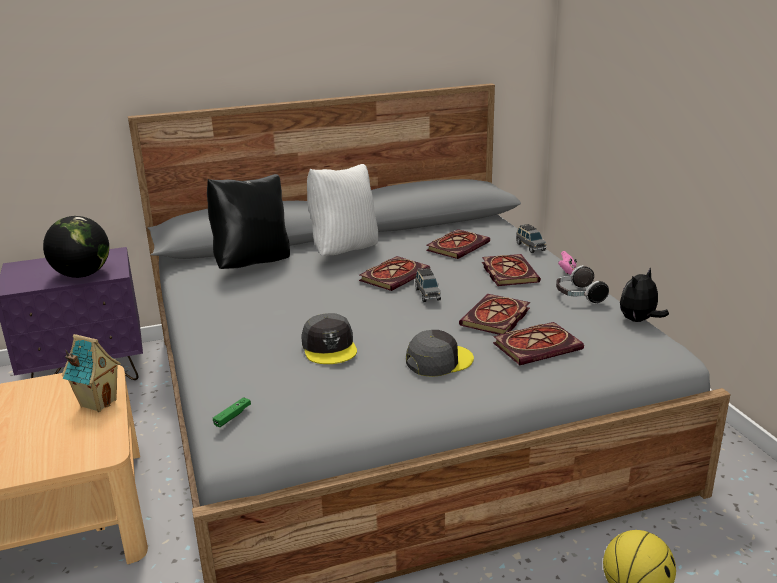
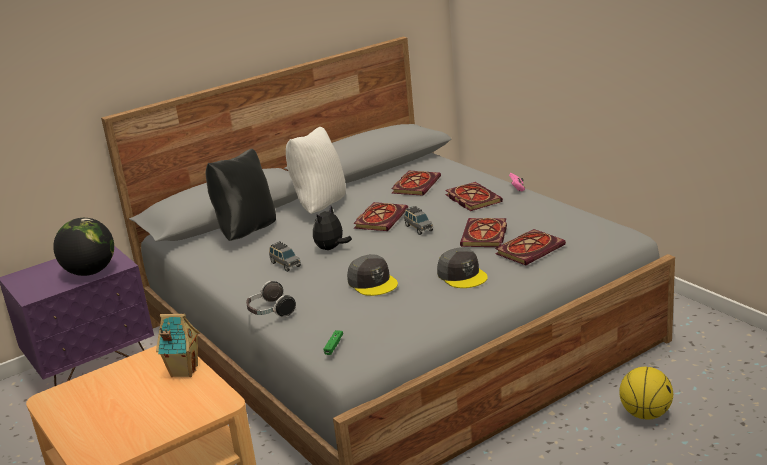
camera: 15 degrees left, 0 degrees up
grey cap [406,330,474,377] -> grey cap turned 105 degrees clockwise [437,247,488,288]
grey toy car [516,224,546,253] -> grey toy car moved to [269,241,301,272]
headphones [556,265,609,304] -> headphones moved to [246,281,296,318]
plush toy [620,268,669,322] -> plush toy moved to [313,206,352,250]

